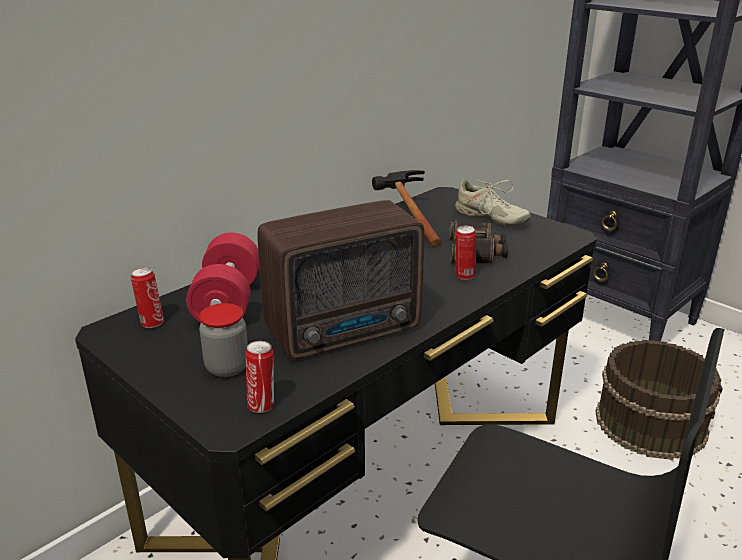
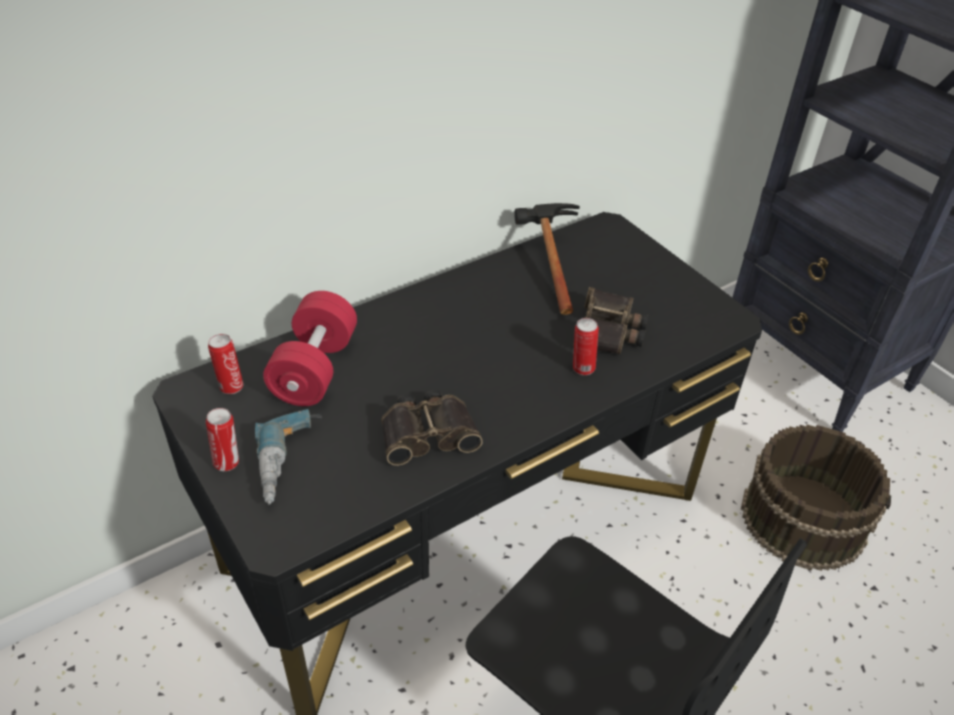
camera: 10 degrees right, 15 degrees up
jar [199,303,248,377] -> power drill [255,409,322,505]
can [245,341,274,413] -> can moved to [206,408,239,471]
radio [257,200,424,359] -> binoculars [381,390,483,466]
beige shoe [455,179,531,226] -> none

